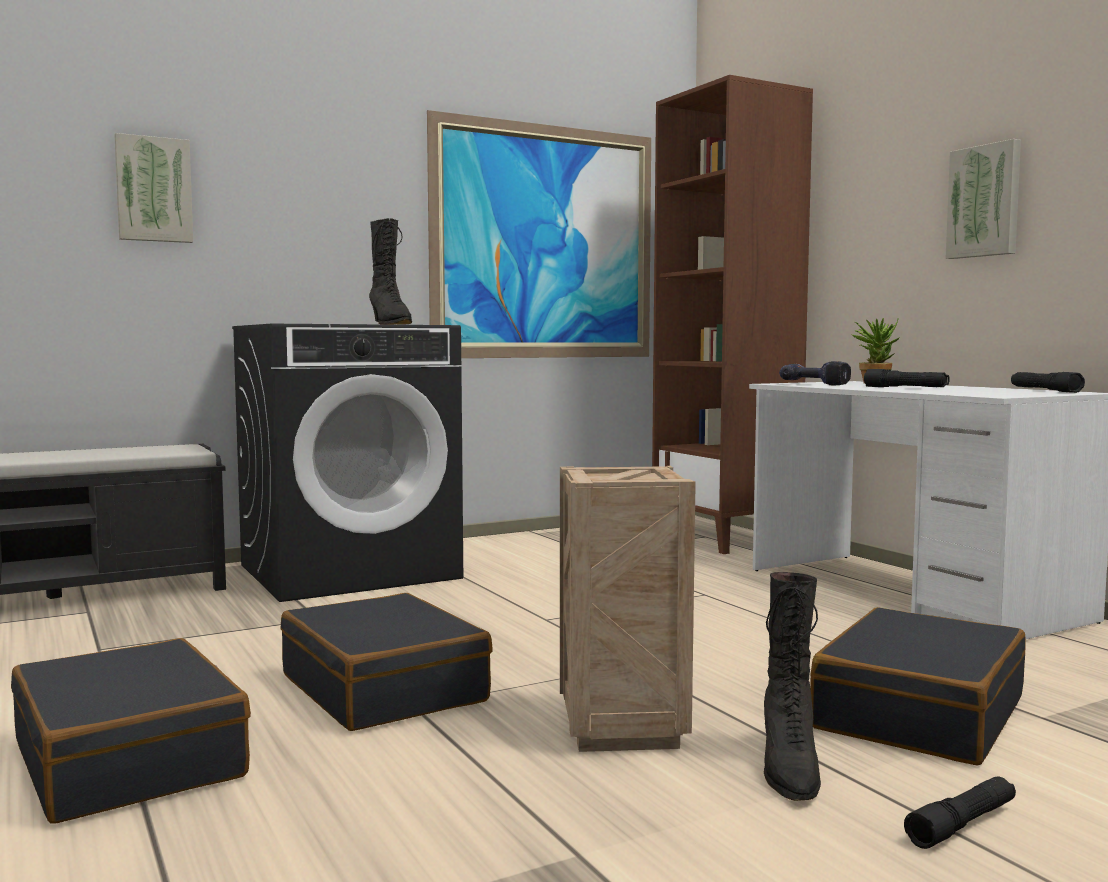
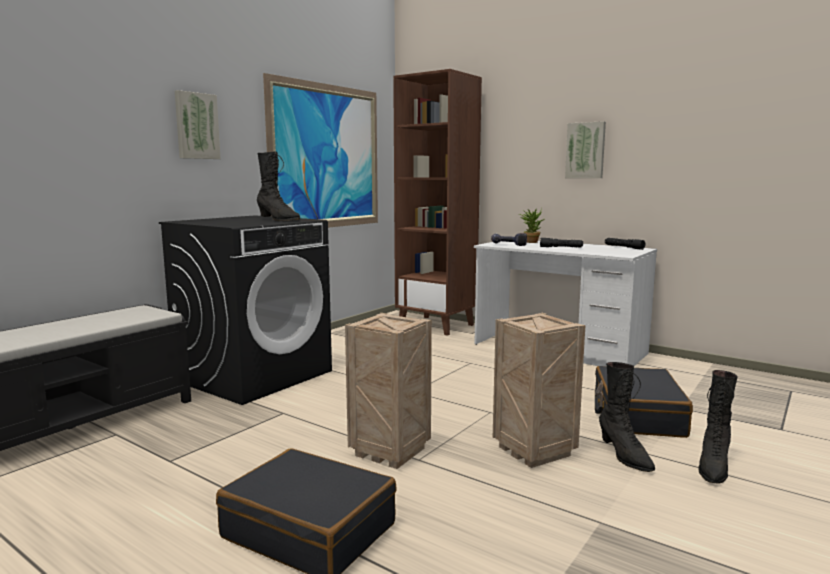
camera: 25 degrees left, 5 degrees up
picture [114,133,193,243] -> picture moved to [175,90,221,159]
black suitcase [281,593,493,731] -> crate [345,313,432,469]
black flashlight [904,776,1016,849] -> black boot [698,370,738,484]

